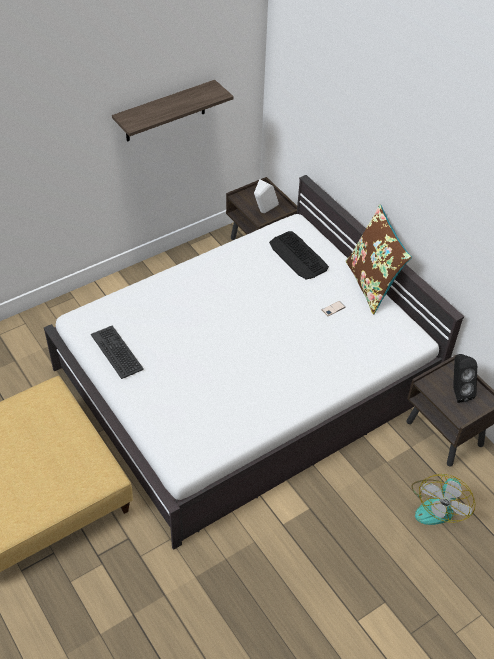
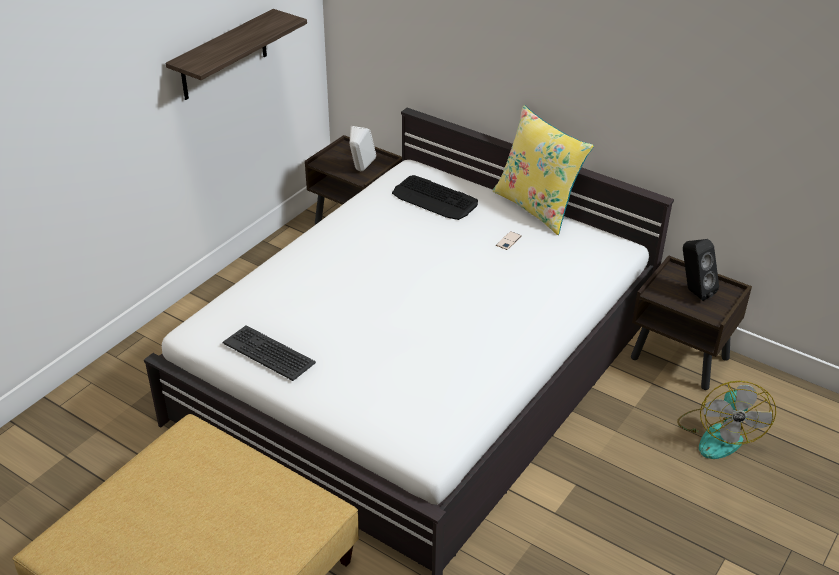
camera: 20 degrees left, 10 degrees down
brown pillow [346,204,412,315] -> yellow pillow [493,105,594,235]

